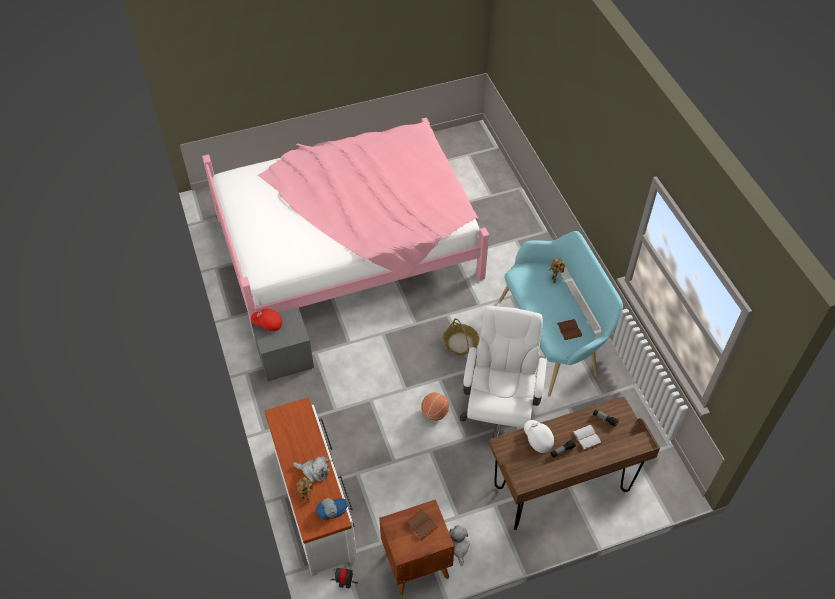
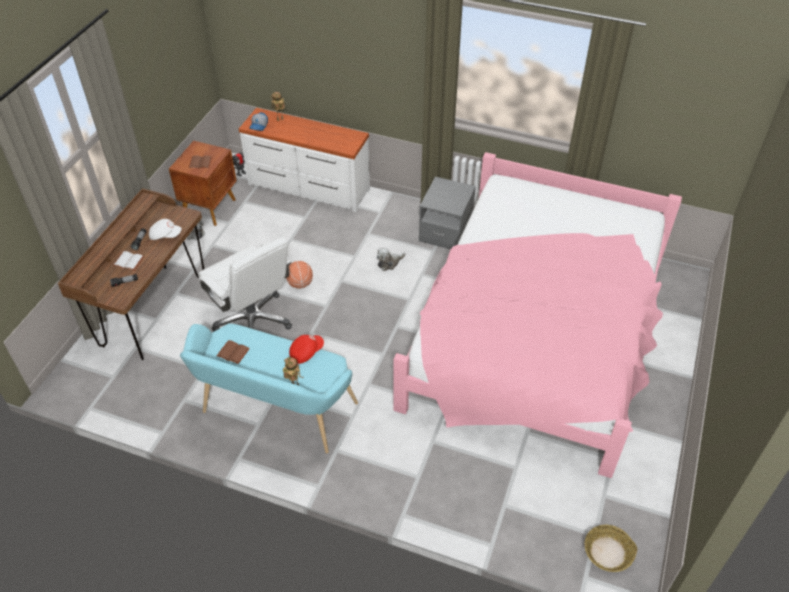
camera: 130 degrees right, 5 degrees down
red cap [251,309,282,331] -> red cap moved to [289,335,324,364]
plush toy [293,455,329,483] -> plush toy moved to [377,247,406,271]
basket [442,318,479,355] -> basket moved to [585,525,637,572]

